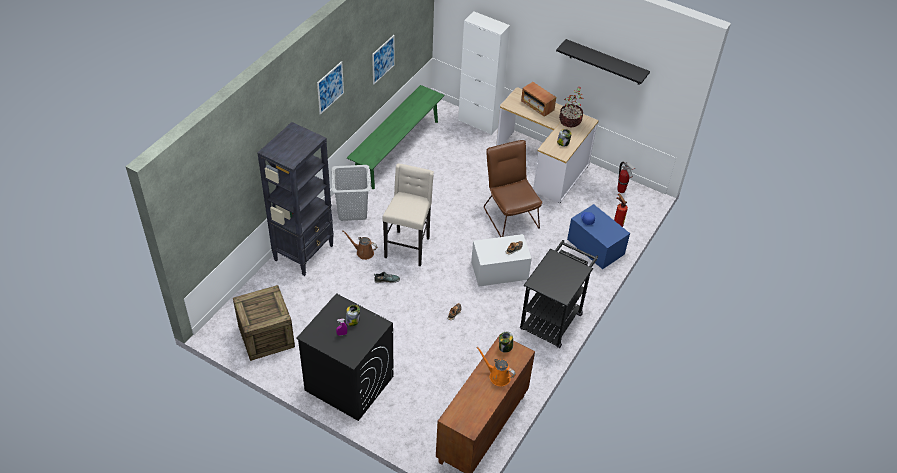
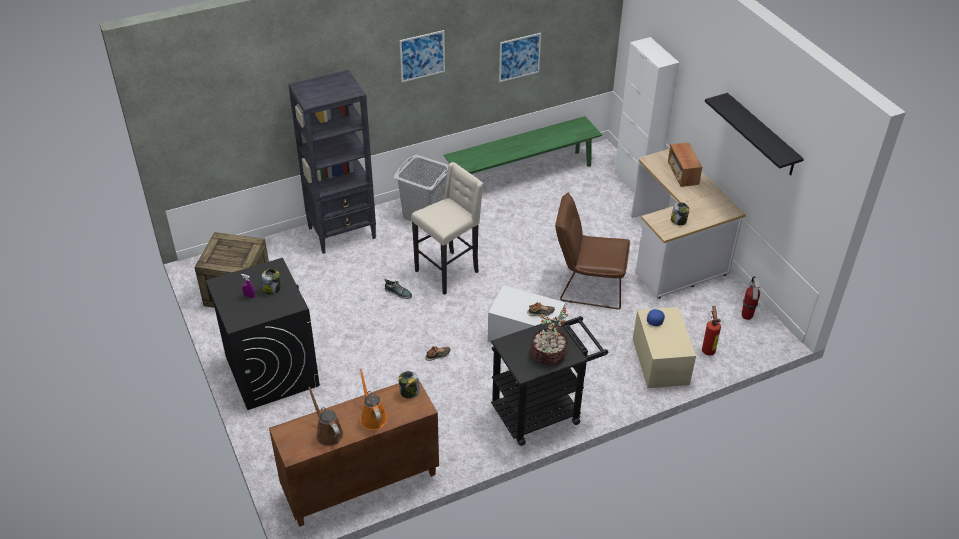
camera: 35 degrees right, 5 degrees down
brown watering can [342,230,377,260] -> brown watering can moved to [308,387,344,446]
brown chair [484,140,542,237] -> brown chair turned 90 degrees counterclockwise [555,192,630,309]
potted plant [559,87,583,127] -> potted plant moved to [531,308,568,365]
blue storage box [567,204,630,269] -> beige storage box [633,307,696,388]

